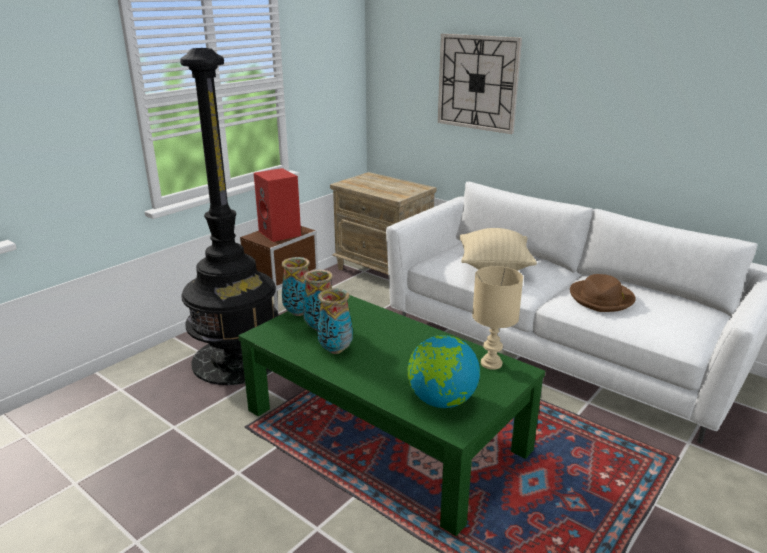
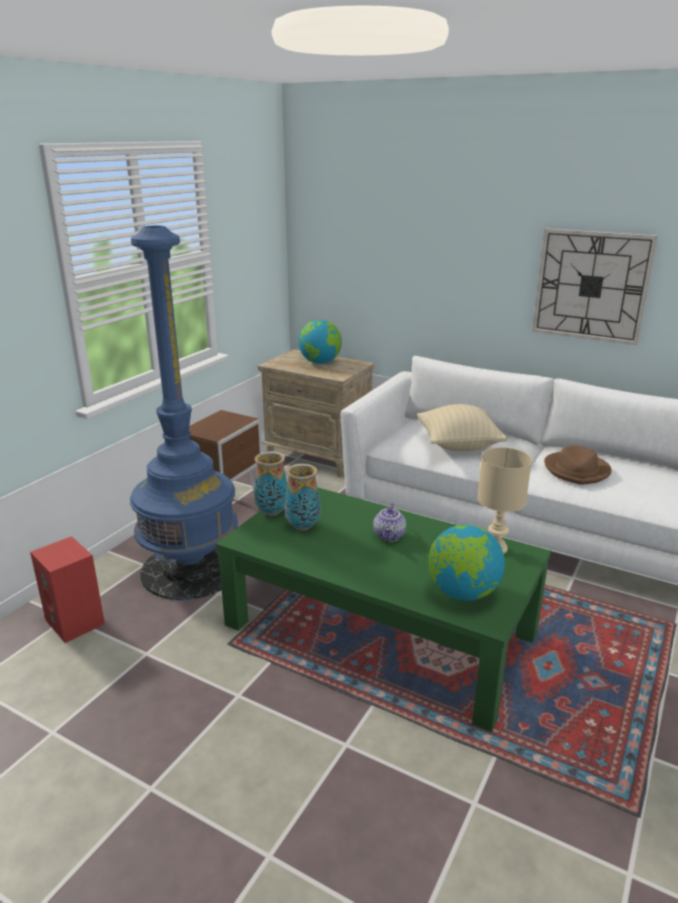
camera: 10 degrees left, 0 degrees up
black floor lamp [180,48,279,385] -> blue floor lamp [130,225,238,600]
red speaker [254,168,301,242] -> red speaker moved to [30,536,105,643]
vase [317,288,353,354] -> none
wall clock [438,34,522,134] -> wall clock moved to [532,228,658,345]
none -> globe [298,320,342,364]
none -> teapot [373,503,406,542]

